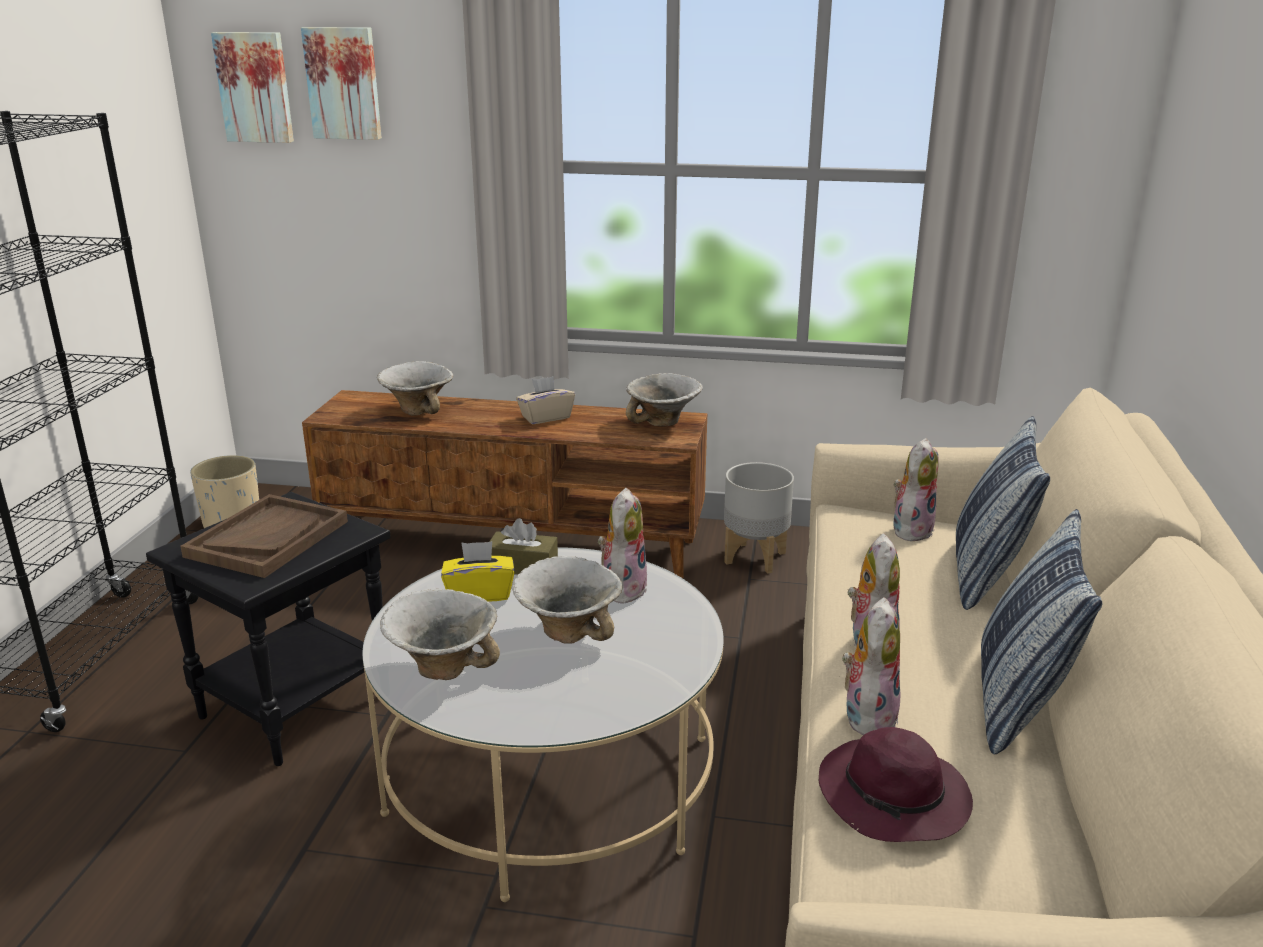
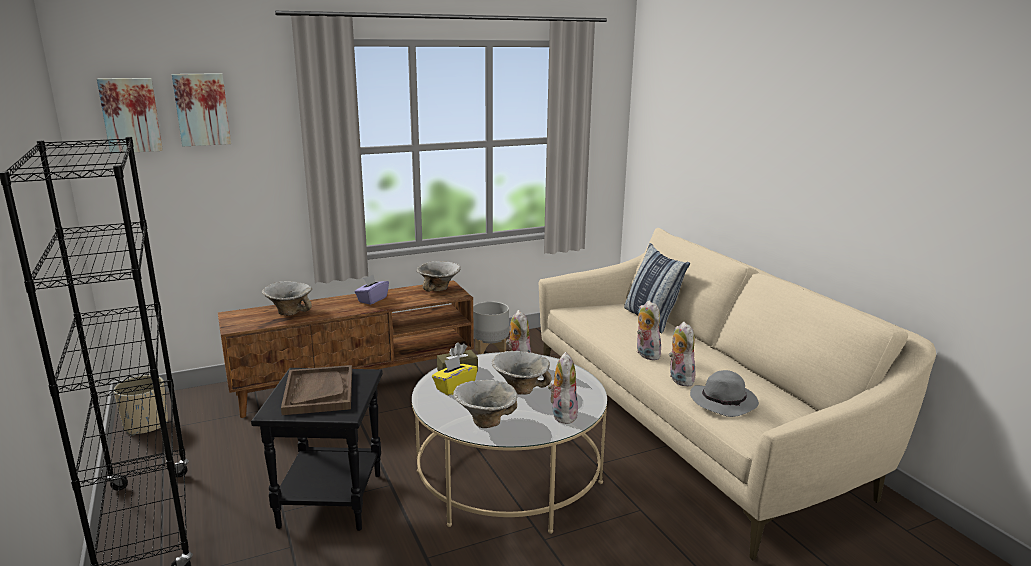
camera: 35 degrees left, 5 degrees down
beige tissue box [516,376,575,424] -> purple tissue box [355,275,389,305]
purple hat [819,727,973,842] -> grey hat [690,370,759,417]
plush toy [894,438,939,542] -> plush toy moved to [548,352,578,424]
pillow [981,509,1102,755] -> none

